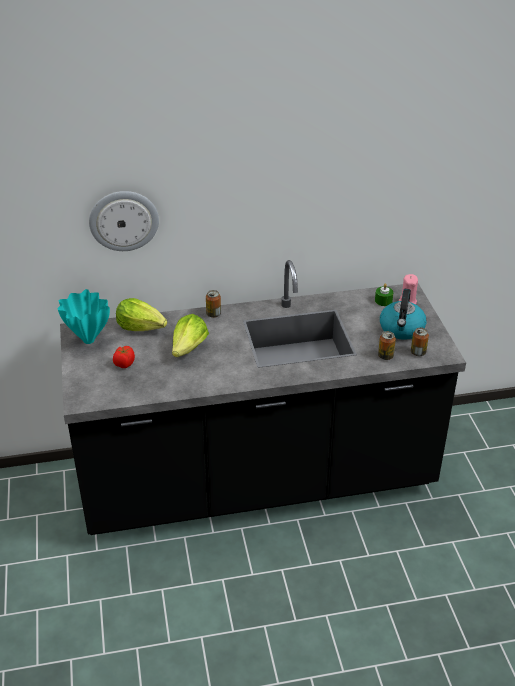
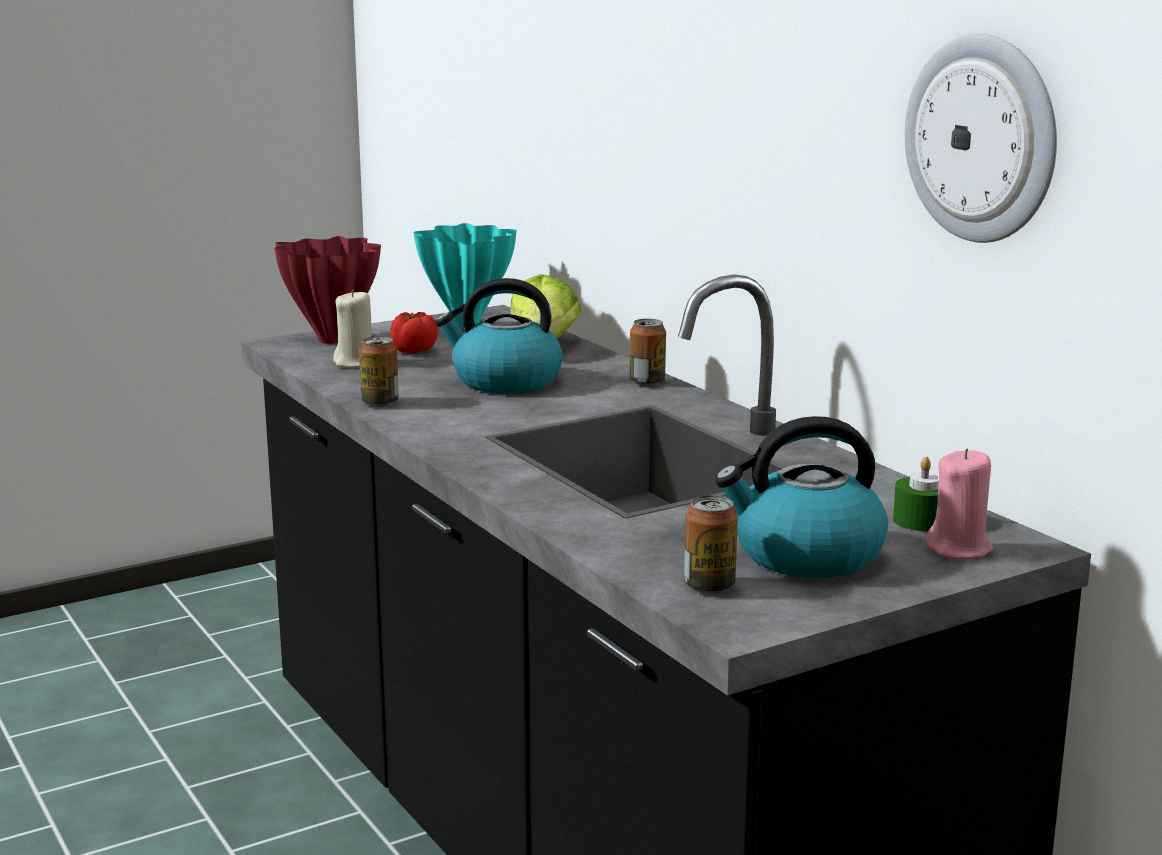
camera: 70 degrees right, 20 degrees down
wall clock [89,191,159,251] -> wall clock moved to [905,33,1057,243]
lettuce [172,314,209,357] -> kettle [435,278,563,394]
can [378,331,396,360] -> can moved to [359,336,399,407]
none -> red vase [275,236,381,344]
none -> beige candle [333,290,372,368]

